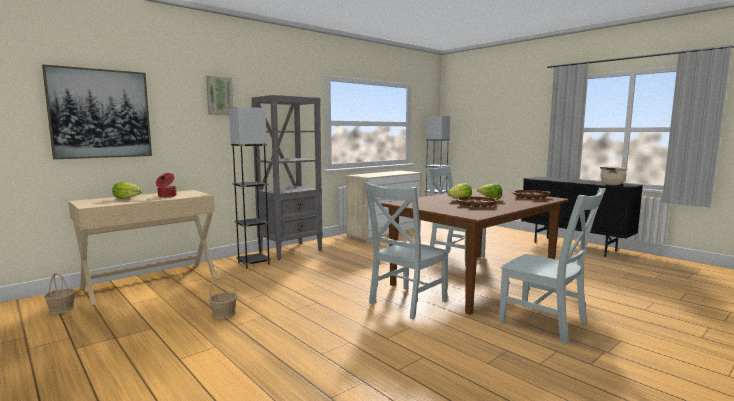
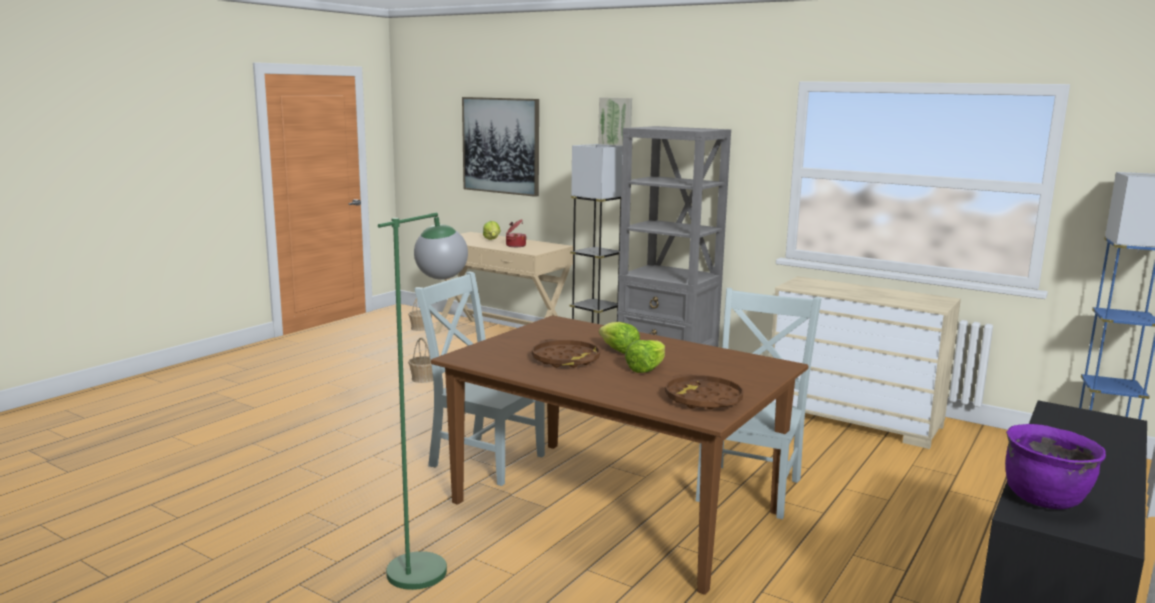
camera: 75 degrees right, 5 degrees up
grey chair [499,188,606,344] -> green floor lamp [378,212,468,590]
beige cooking pot [600,167,628,185] -> purple cooking pot [1005,424,1106,509]

